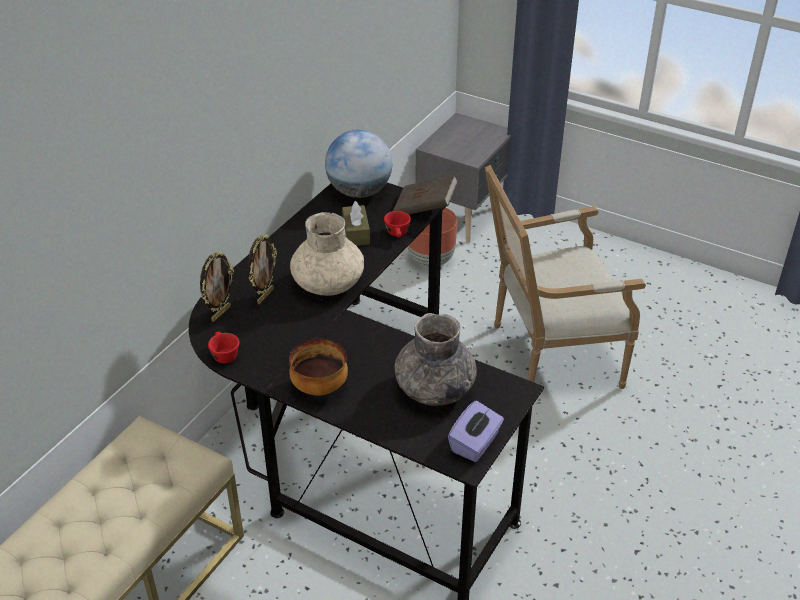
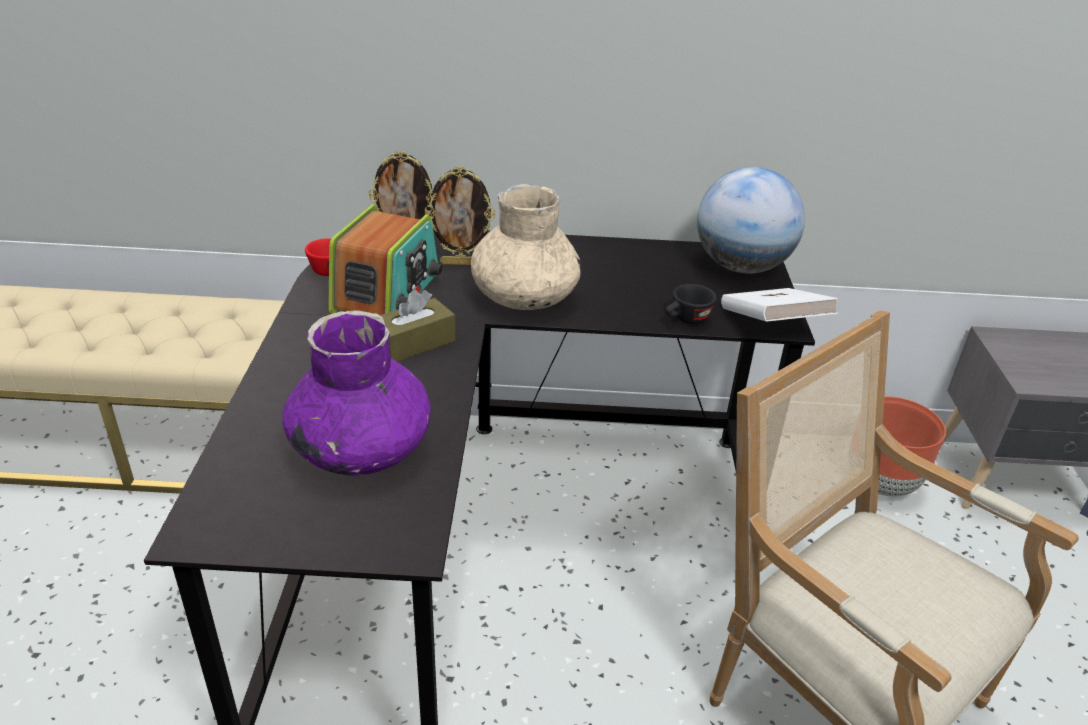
camera: 60 degrees right, 5 degrees down
bowl [289,338,348,396] -> none
brown tissue box [342,201,370,246] -> brown tissue box moved to [380,290,455,362]
red cup [384,211,411,237] -> black cup [666,284,717,324]
brown book [393,174,458,215] -> white book [721,288,838,322]
grey vase [395,313,477,406] -> purple vase [282,310,431,476]
purple tissue box [448,400,504,462] -> none
none -> radio [328,205,443,315]

